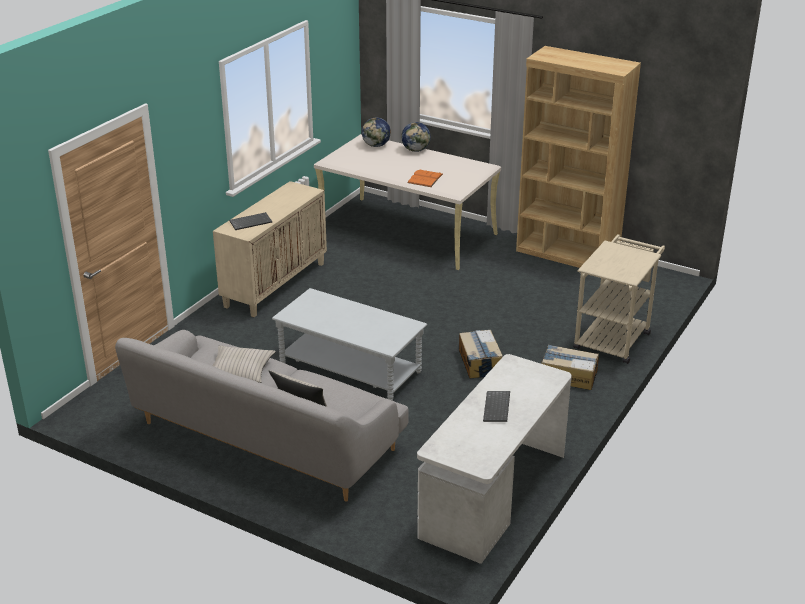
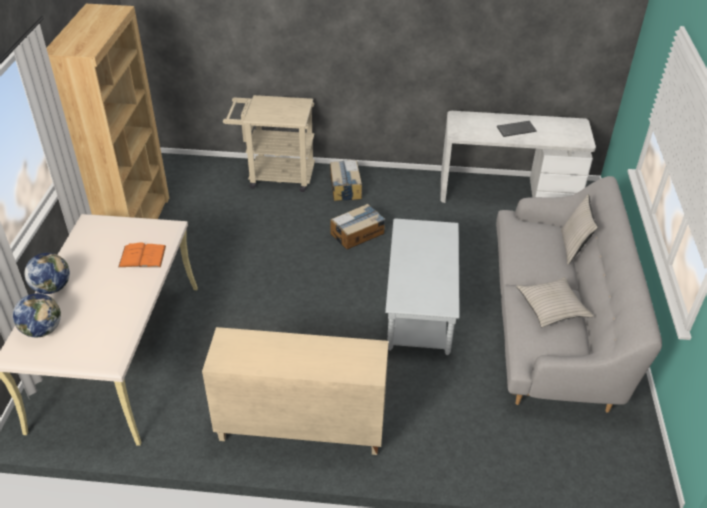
camera: 115 degrees left, 10 degrees up
keyboard [229,212,272,230] -> none

